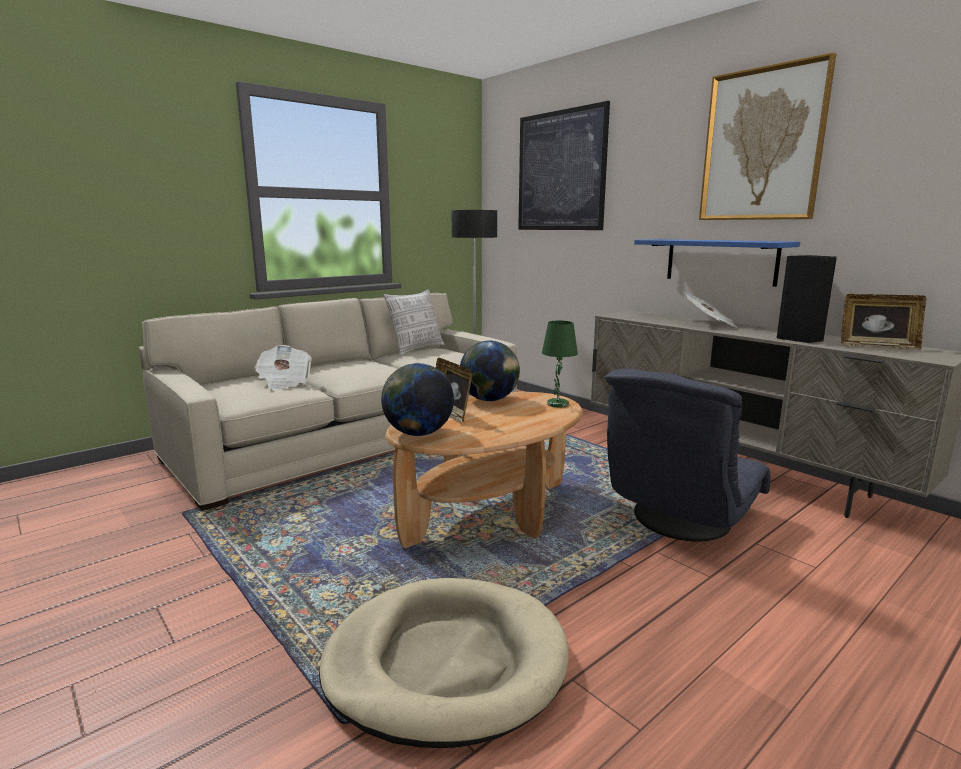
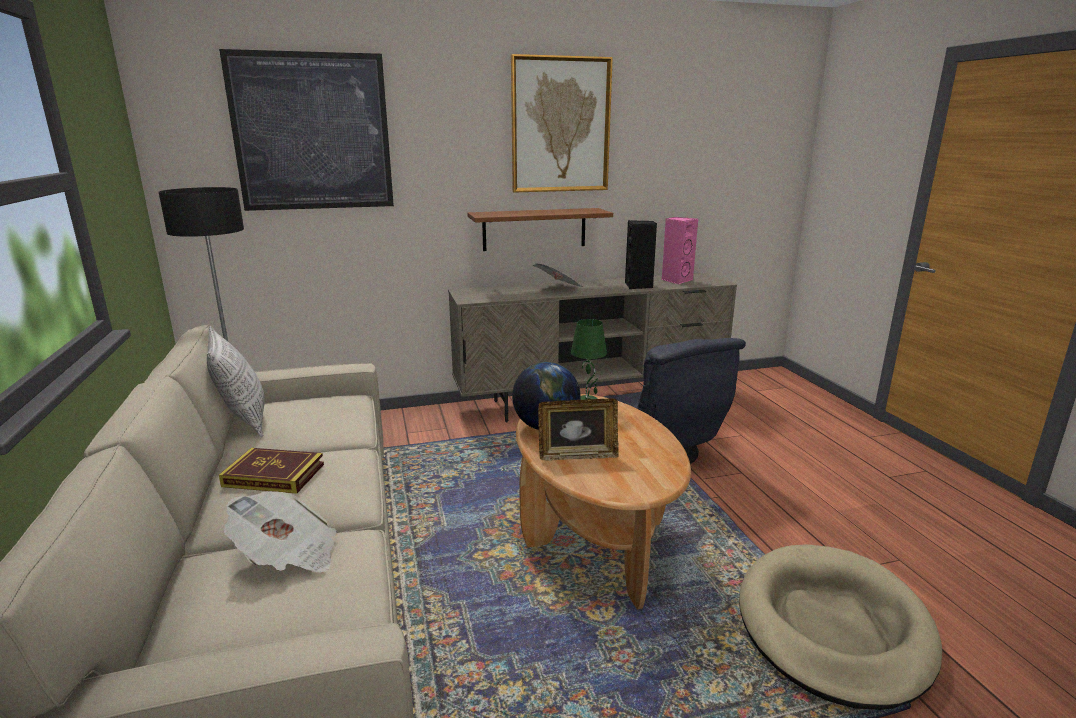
camera: 65 degrees left, 5 degrees up
globe [381,363,454,436] -> none
blue shelf [634,239,800,287] -> brown shelf [467,208,613,251]
picture frame [841,294,927,350] -> pink speaker [662,217,698,284]
none -> book [219,448,324,494]

